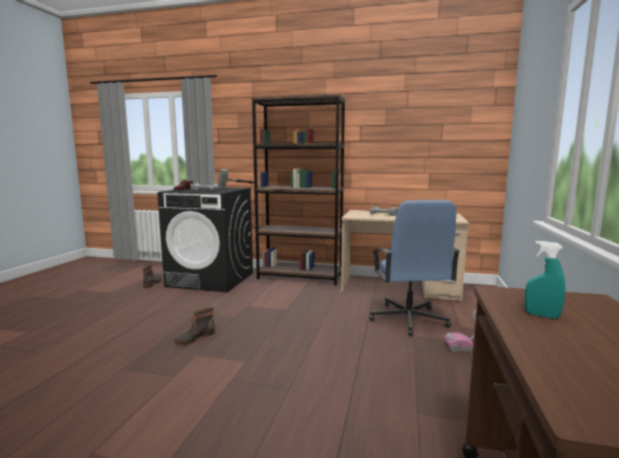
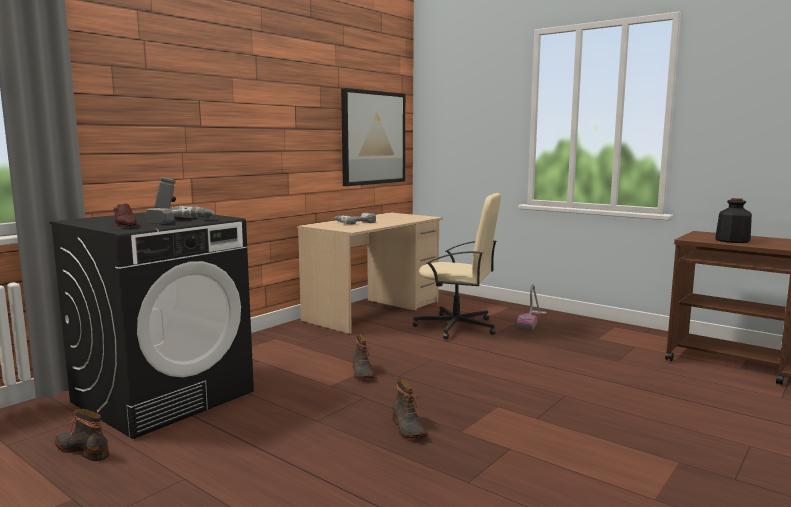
camera: 65 degrees left, 0 degrees up
brown bookcase [252,94,345,285] -> none
blue office chair [370,200,460,336] -> beige office chair [413,193,501,340]
turquoise spray bottle [524,241,565,319] -> bottle [715,198,752,243]
none -> picture [341,88,405,186]
none -> boot [353,334,375,379]

